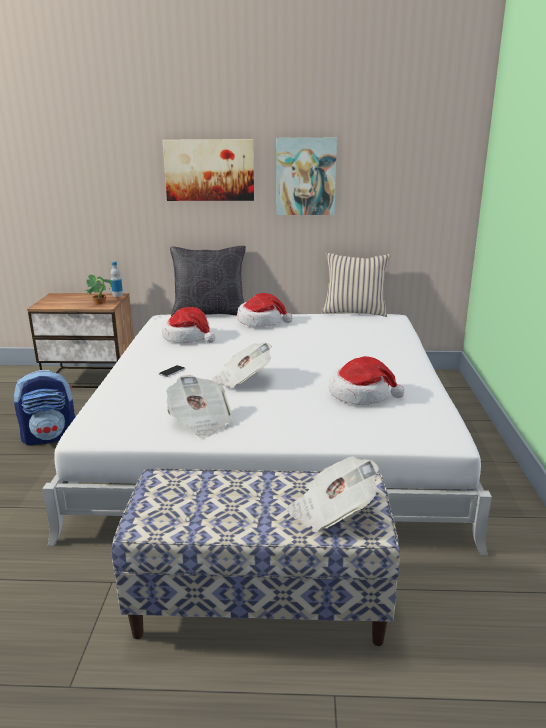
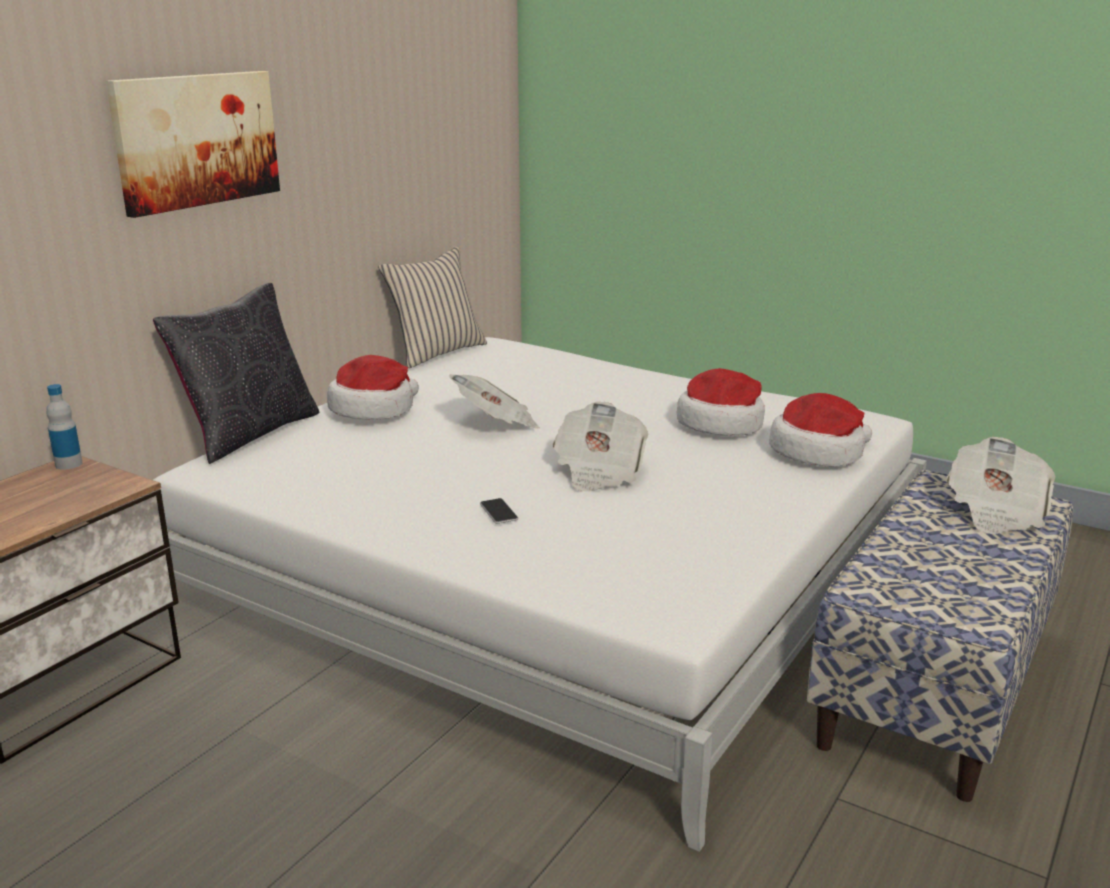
camera: 60 degrees left, 0 degrees up
backpack [14,370,75,445] -> none
potted plant [86,274,112,305] -> none
hat [162,307,216,343] -> hat moved to [769,393,872,467]
newspaper [166,375,232,439] -> newspaper moved to [449,374,539,428]
picture [276,137,337,215] -> none

